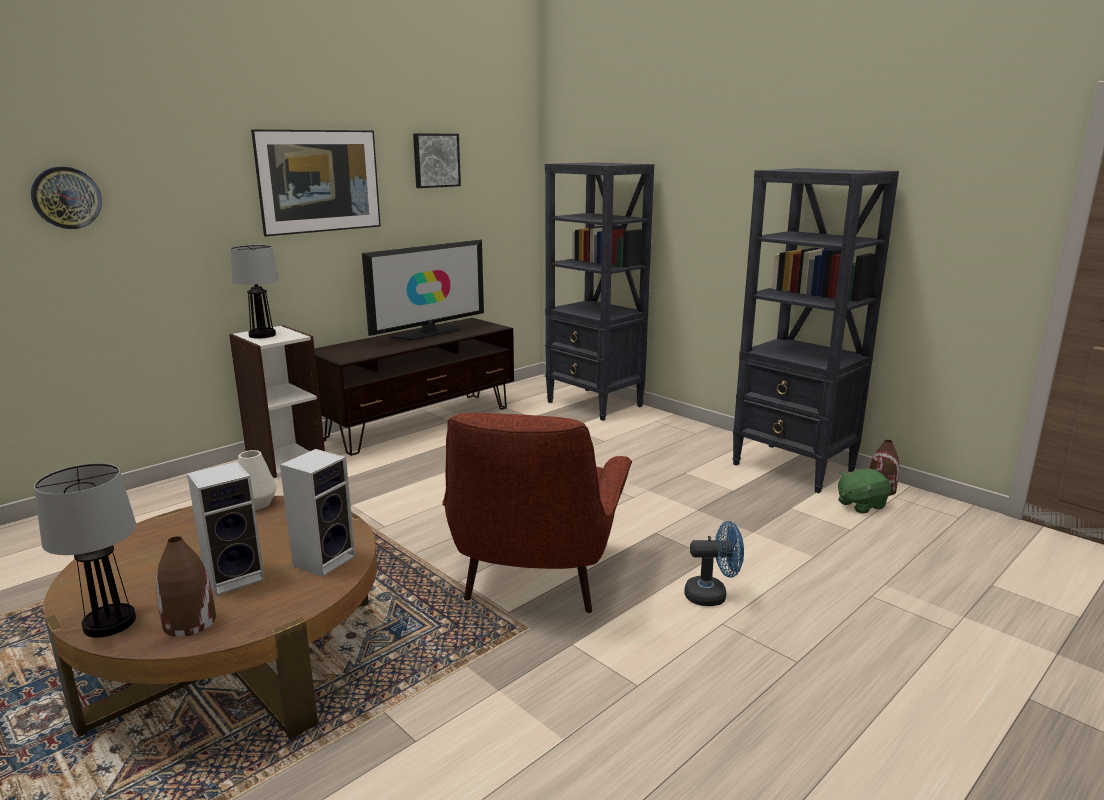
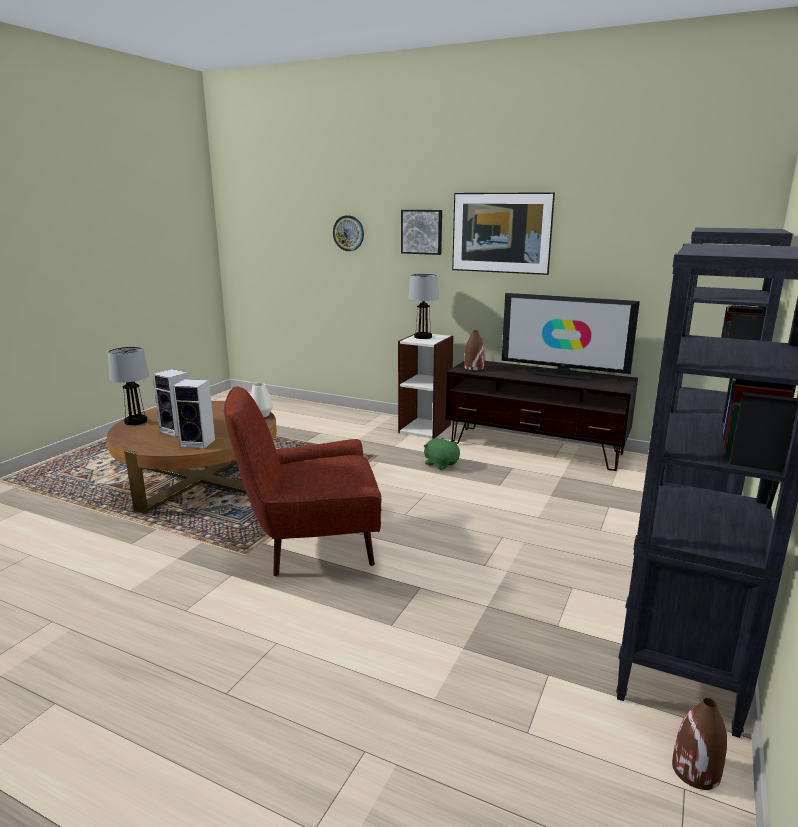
camera: 70 degrees right, 0 degrees up
brown vase [156,536,216,637] -> brown vase moved to [464,331,484,370]
picture [413,133,461,188] -> picture moved to [401,210,442,255]
blue fan [684,521,744,606] -> none
green plush toy [838,469,891,514] -> green plush toy moved to [424,438,460,470]

